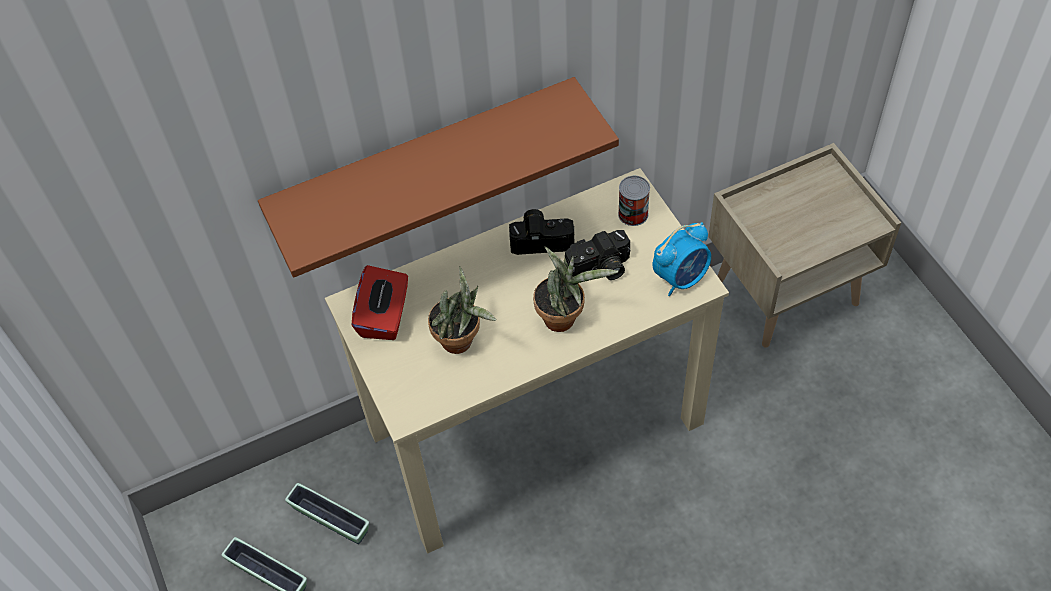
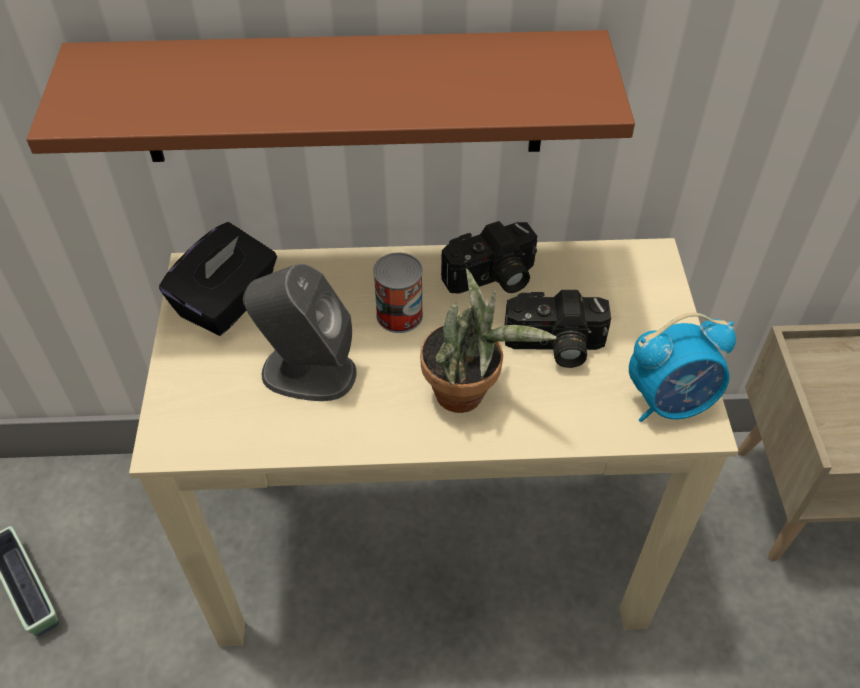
camera: 20 degrees right, 5 degrees down
planter [285,483,369,544] -> none
red tissue box [352,265,408,340] -> black tissue box [159,222,277,336]
potted plant [428,267,496,354] -> grey speaker [243,263,357,401]
camera [509,209,574,255] -> camera turned 135 degrees clockwise [441,221,537,294]
can [618,176,650,226] -> can moved to [373,252,423,333]

